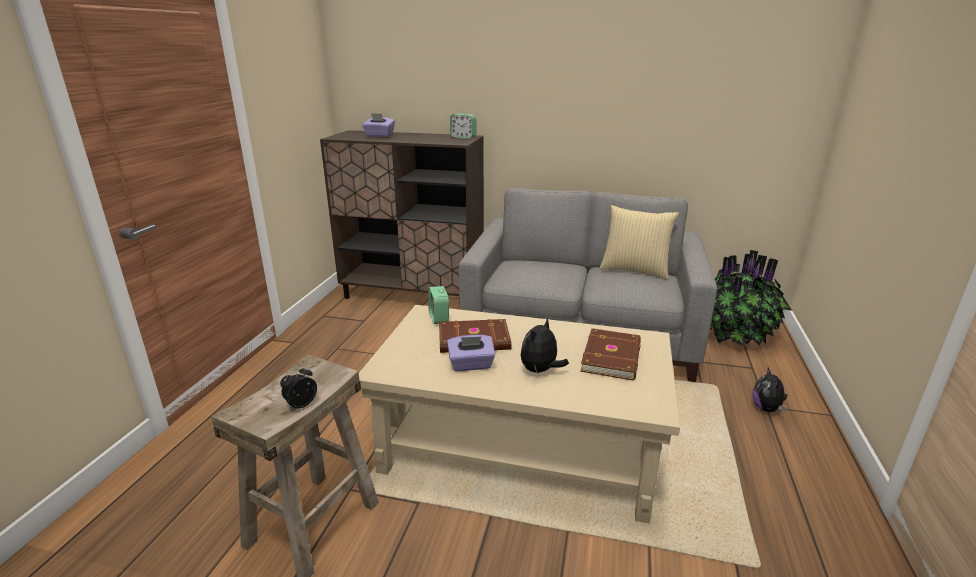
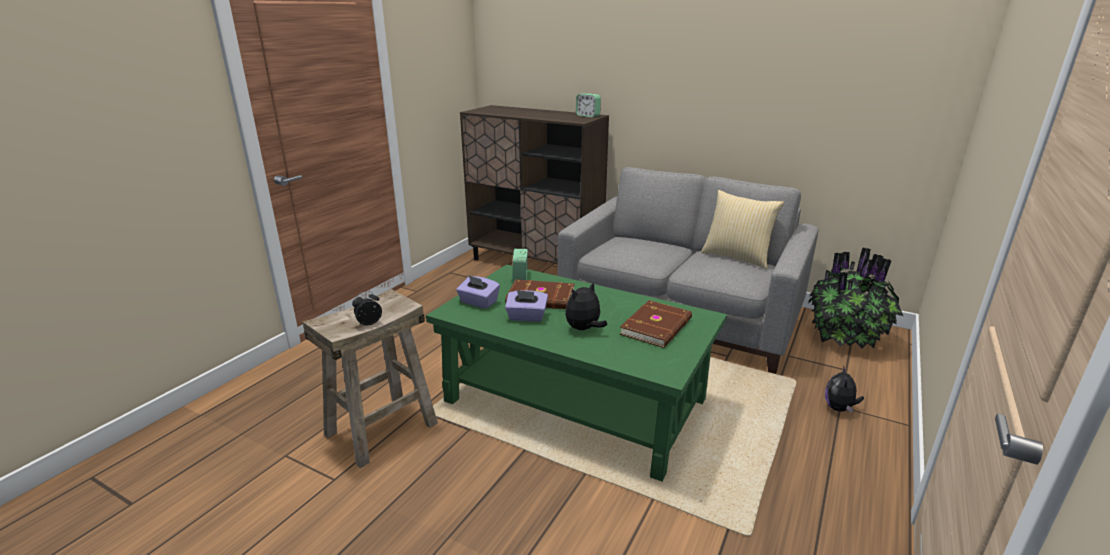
camera: 15 degrees right, 0 degrees up
beige coffee table [359,305,680,524] -> green coffee table [426,264,727,482]
purple tissue box [362,113,395,137] -> purple tissue box moved to [456,275,500,309]

